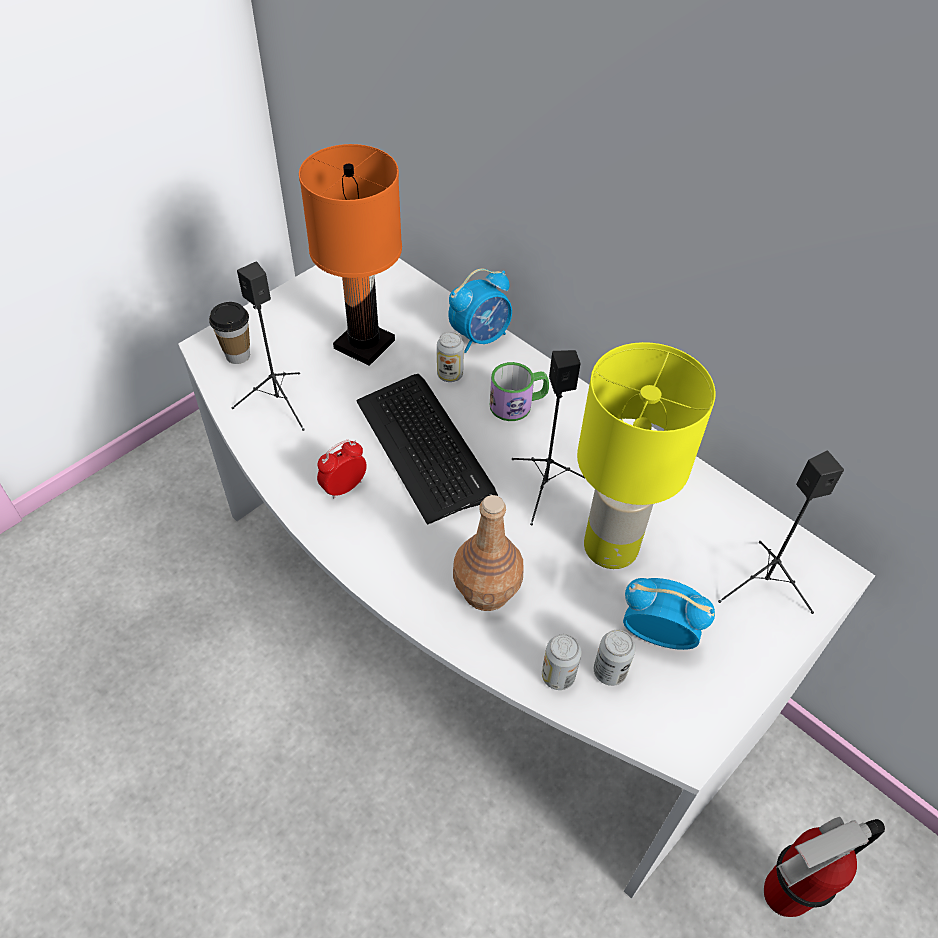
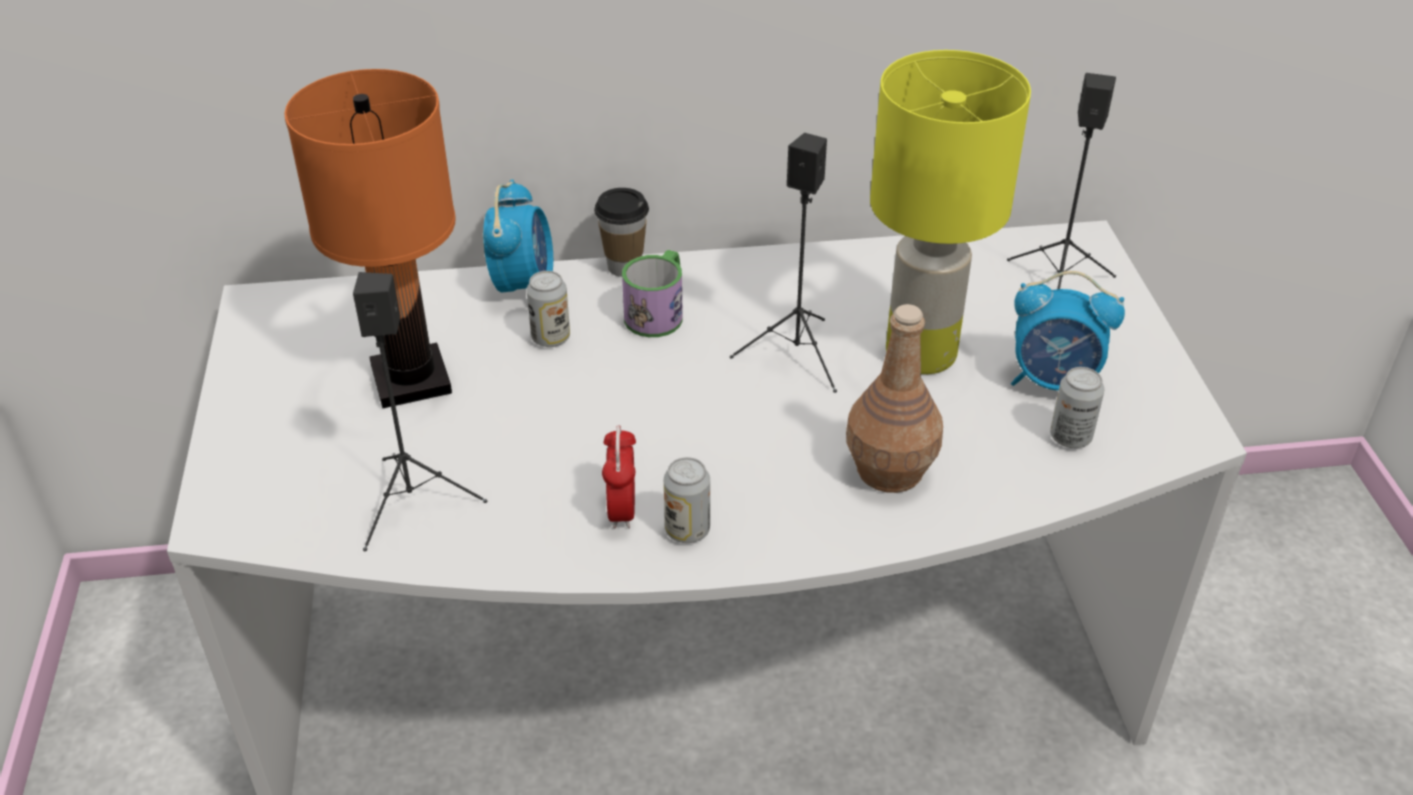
camera: 50 degrees left, 10 degrees down
cup [209,302,250,364] -> cup moved to [594,188,649,277]
keyboard [356,374,498,524] -> none
can [542,634,581,690] -> can moved to [664,457,710,543]
alarm clock [623,578,715,650] -> alarm clock turned 135 degrees counterclockwise [1011,271,1125,391]
fire extinguisher [764,817,885,917] -> none

